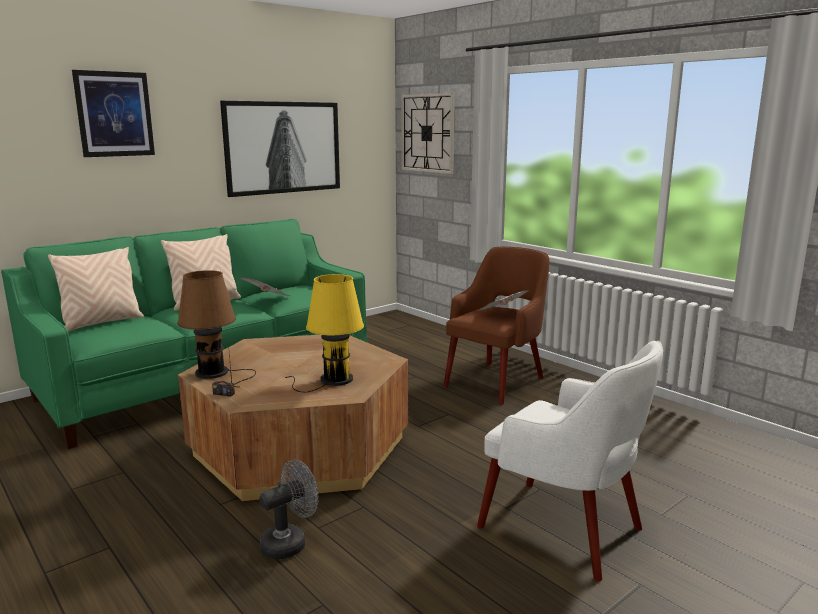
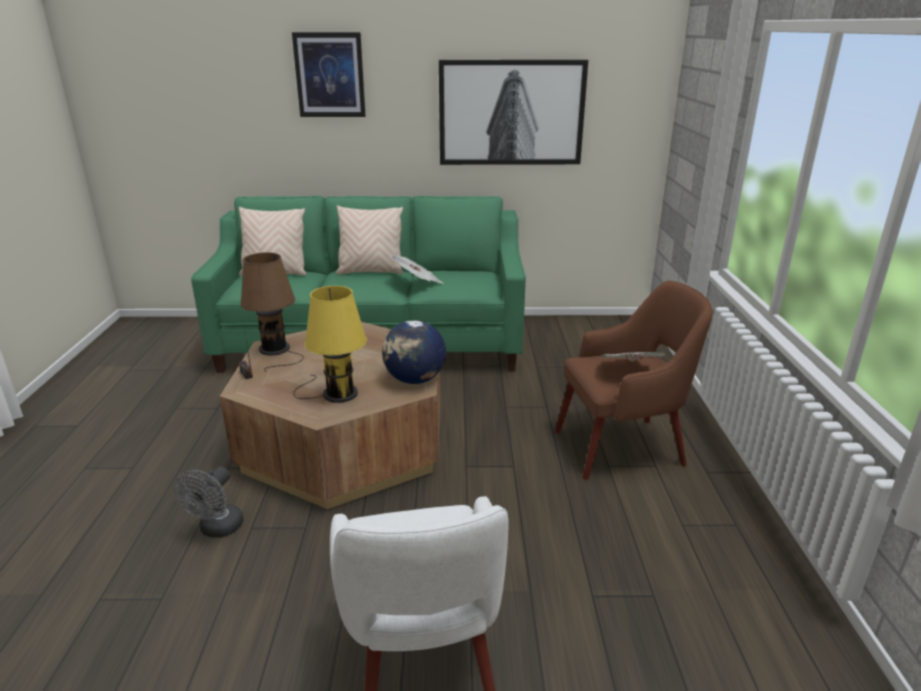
camera: 40 degrees right, 10 degrees up
grey fan [259,459,319,559] -> grey fan turned 105 degrees clockwise [175,467,244,538]
wall clock [401,93,455,174] -> none
none -> globe [382,320,446,384]

